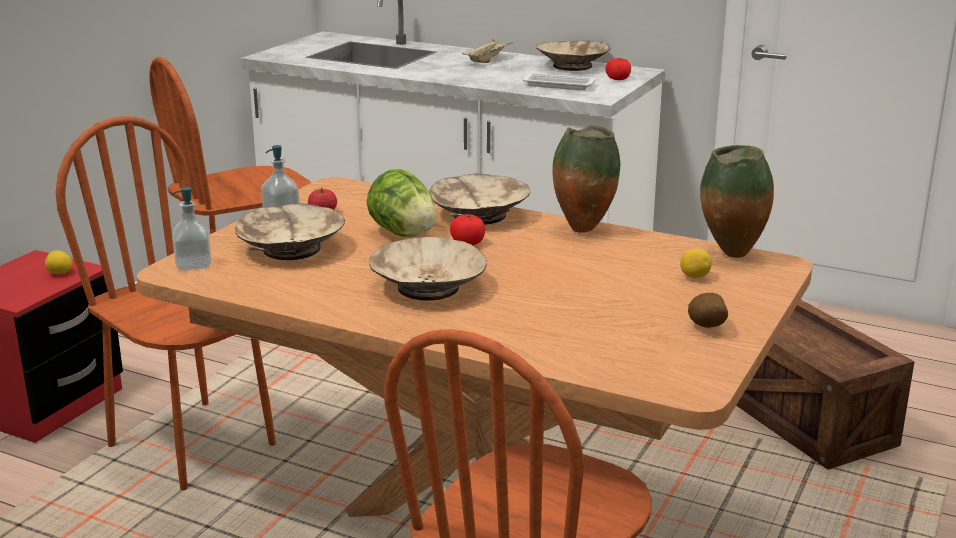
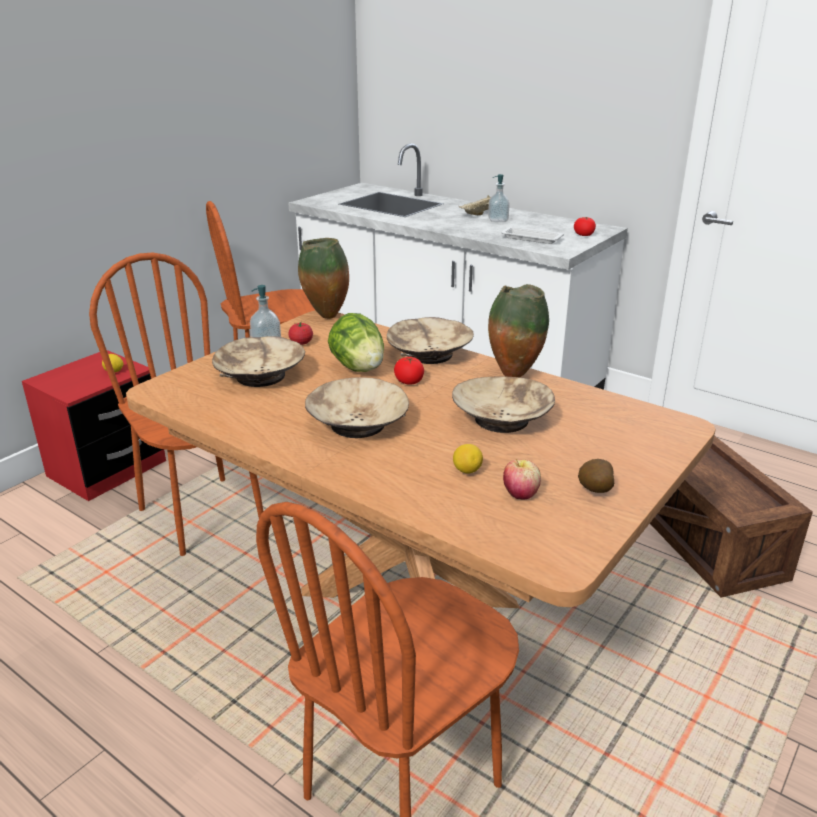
camera: 10 degrees right, 5 degrees up
soap dispenser [172,187,211,271] -> soap dispenser moved to [488,174,510,222]
beige bowl [536,41,611,71] -> beige bowl moved to [452,377,555,433]
lemon [680,249,712,278] -> lemon moved to [453,444,483,473]
vase [700,145,774,258] -> vase moved to [298,238,349,319]
none -> apple [503,458,541,499]

